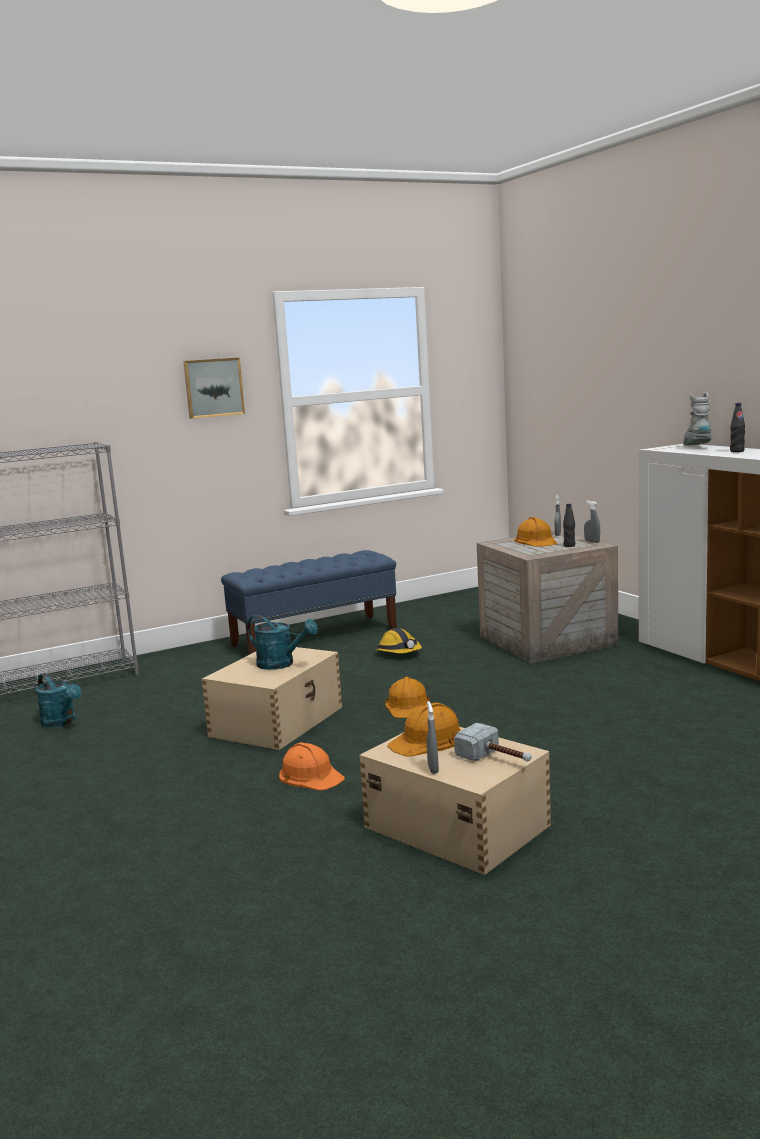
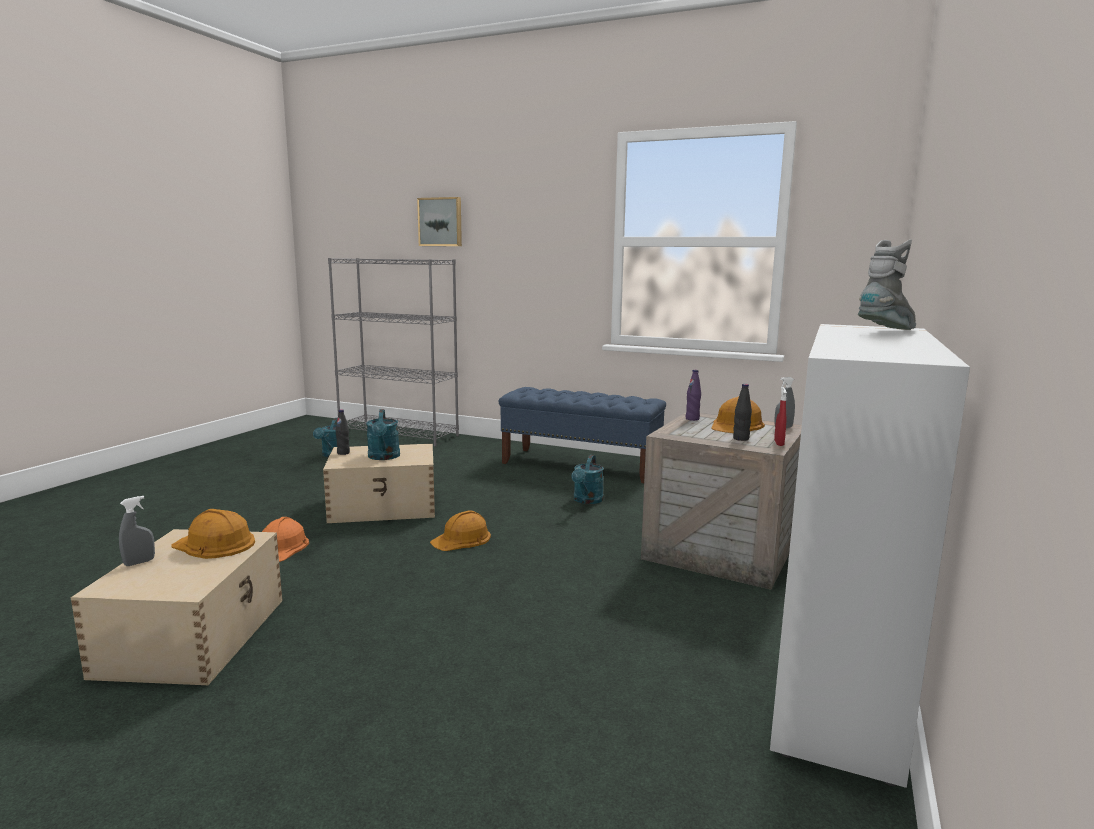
camera: 50 degrees right, 0 degrees up
picture [183,358,245,419] -> picture moved to [417,197,462,246]
hard hat [376,628,422,654] -> turquoise watering can [571,455,604,504]
hammer [454,723,532,762] -> none
grey spray bottle [584,501,600,543] -> red spray bottle [774,387,787,446]
black bottle [730,403,745,452] -> black bottle moved to [336,409,350,455]
none -> purple bottle [686,370,701,421]

